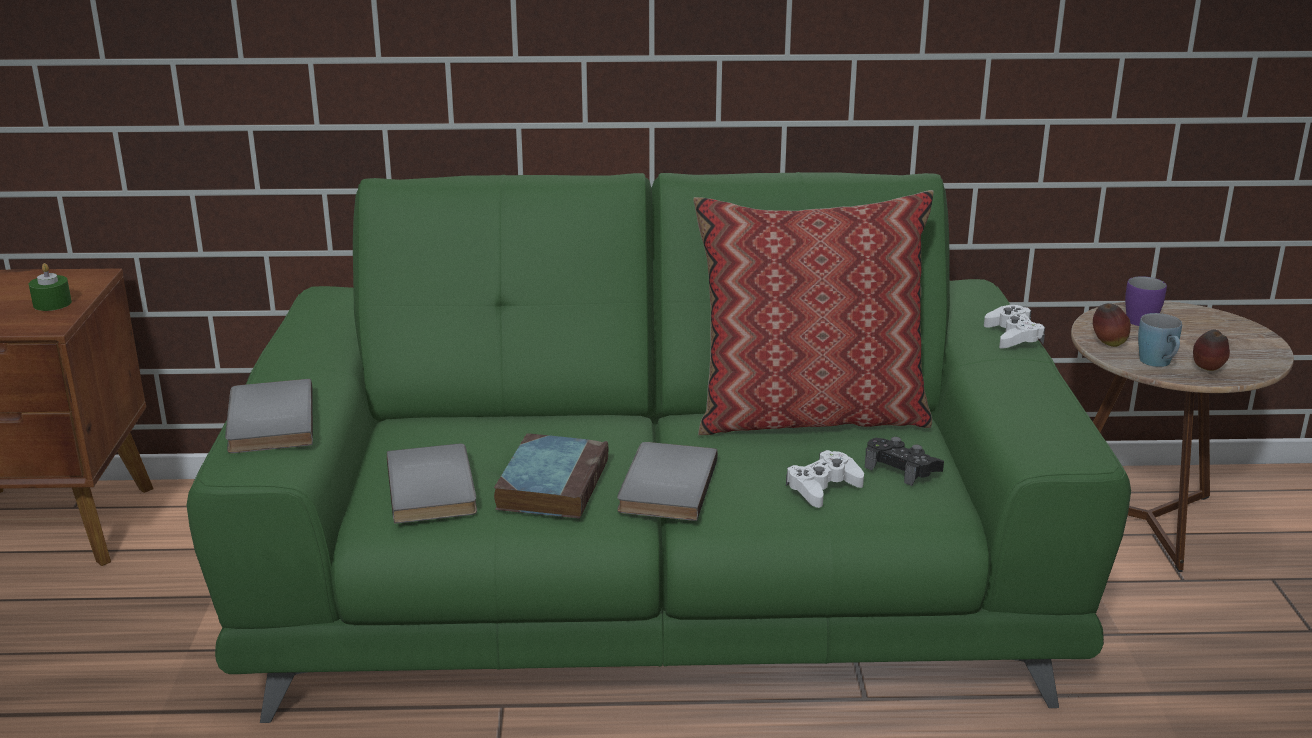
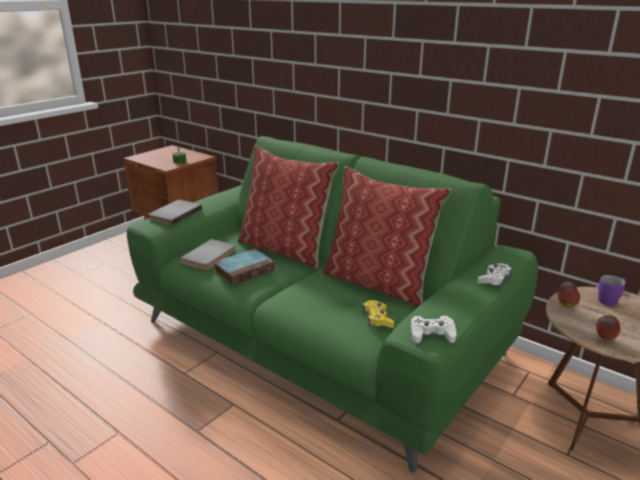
camera: 40 degrees right, 0 degrees up
grey book [617,442,718,521] -> none
white game controller [786,450,864,508] -> white game controller moved to [411,316,456,343]
black game controller [865,437,944,486] -> yellow game controller [362,300,394,328]
blue mug [1138,313,1182,367] -> none
none -> pillow [238,146,339,269]

